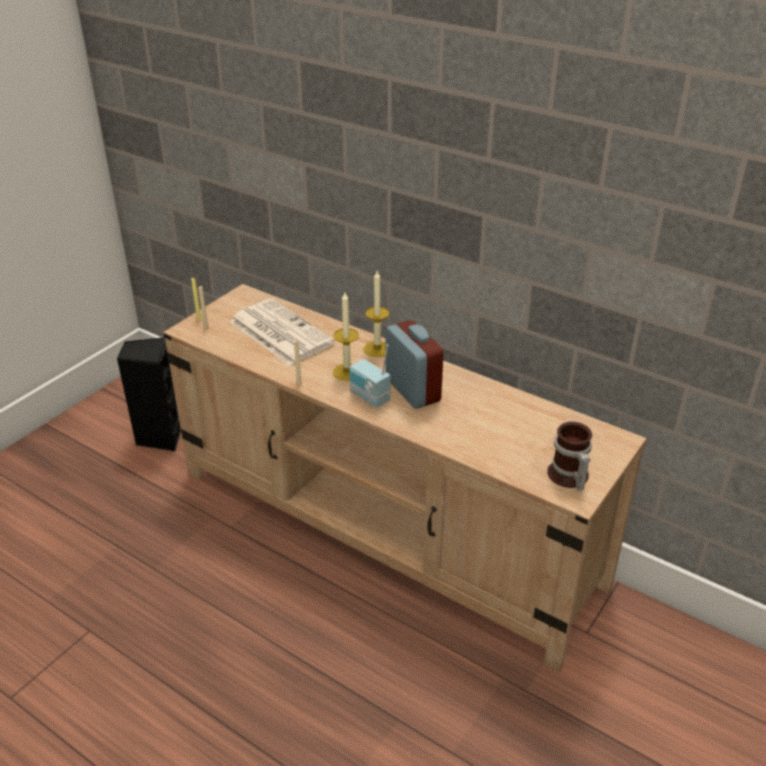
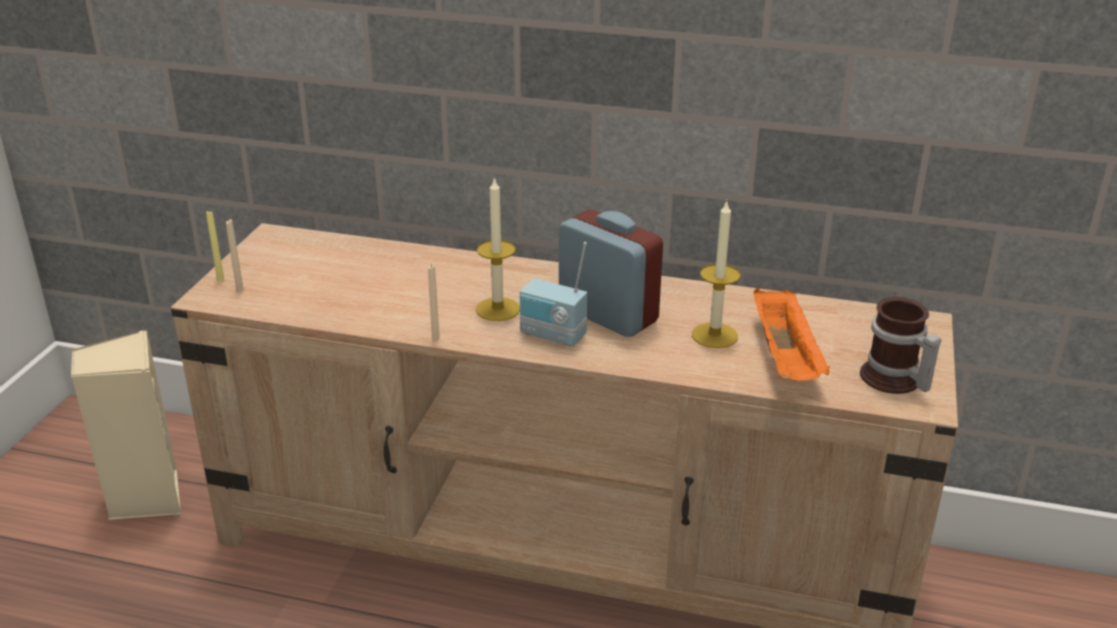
camera: 20 degrees left, 5 degrees down
black speaker [117,338,181,451] -> beige speaker [71,330,181,521]
newspaper [230,299,335,365] -> none
candle [364,271,389,357] -> candle moved to [692,201,740,348]
none -> orange tray [753,288,830,381]

